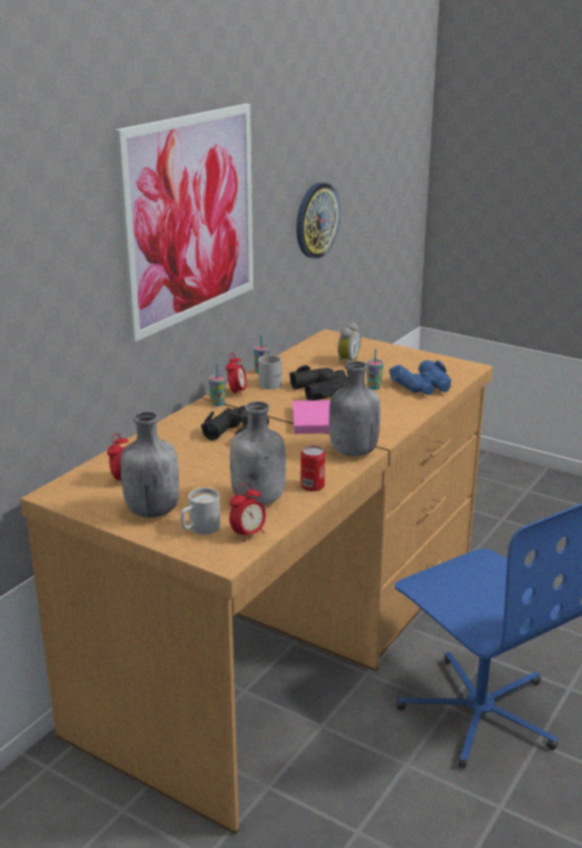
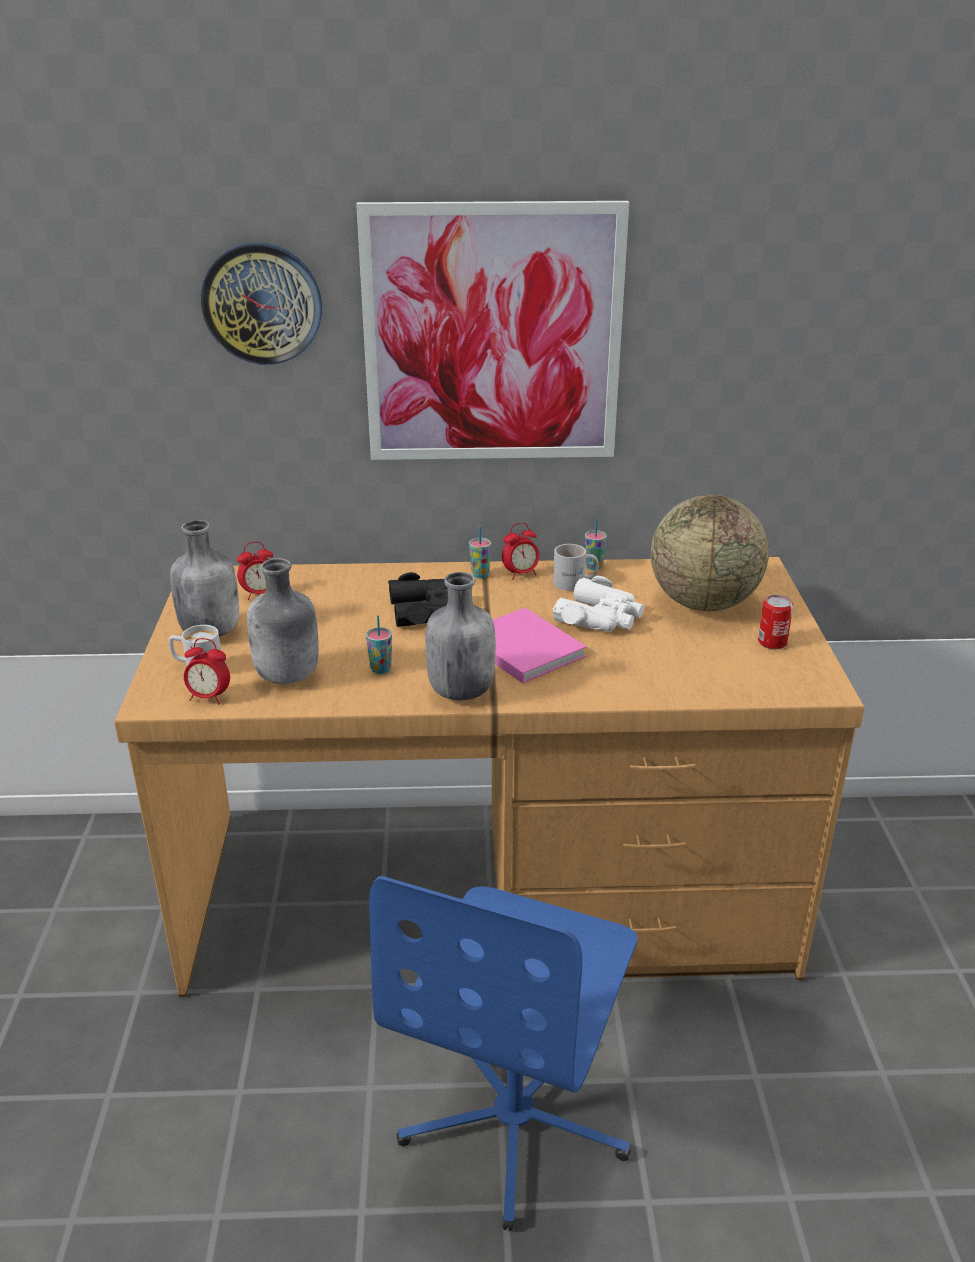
camera: 55 degrees right, 5 degrees up
black binoculars [289,365,347,401] -> white binoculars [553,576,644,632]
wall clock [296,182,340,259] -> wall clock moved to [201,243,322,365]
can [301,446,325,492] -> can moved to [758,595,793,649]
alarm clock [338,323,361,363] -> globe [651,495,769,611]
cup [367,349,384,390] -> cup moved to [366,615,392,674]
blue binoculars [389,360,451,395] -> none

